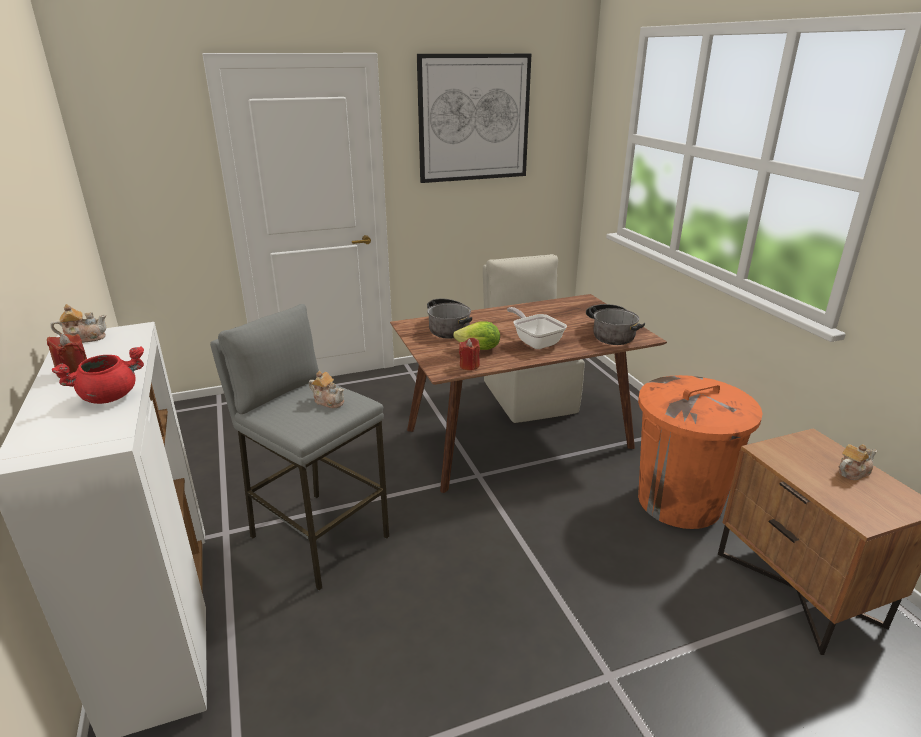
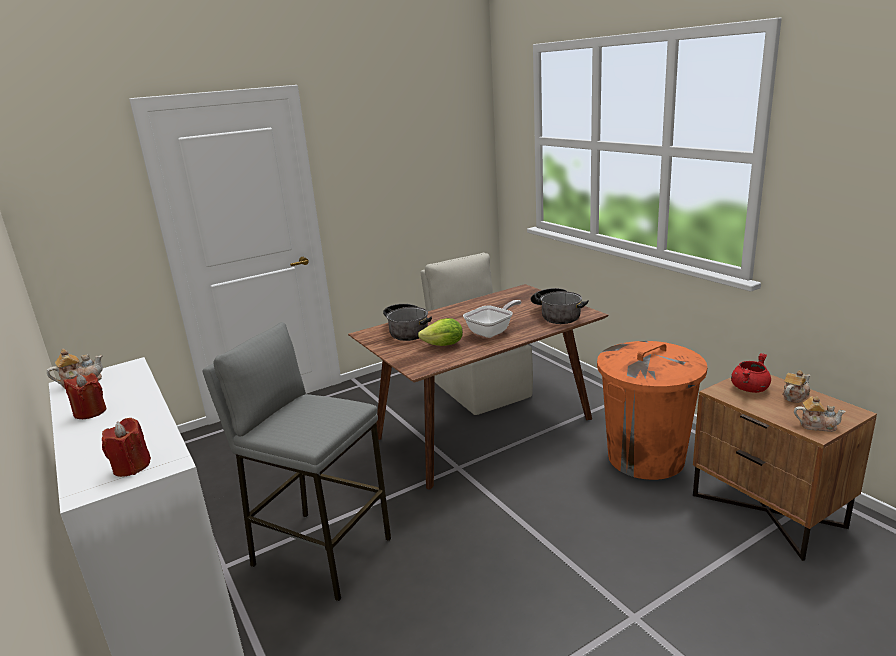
camera: 10 degrees left, 5 degrees down
red cooking pot [52,346,144,404] -> red cooking pot moved to [731,353,771,393]
teapot [309,371,344,408] -> teapot moved to [794,396,846,432]
picture [417,54,531,183] -> none
red candle [459,338,480,370] -> red candle moved to [102,418,151,477]
frying pan [507,307,567,349] -> frying pan turned 90 degrees clockwise [463,300,522,338]

